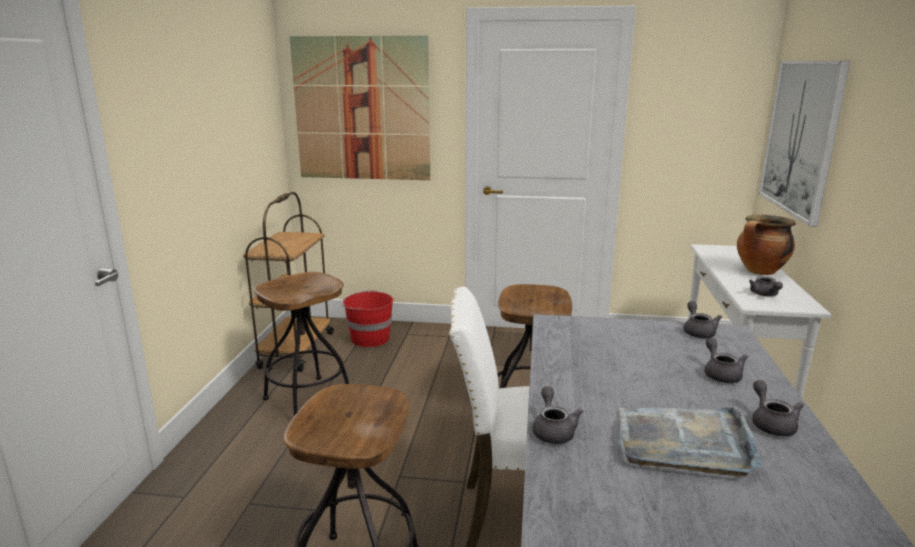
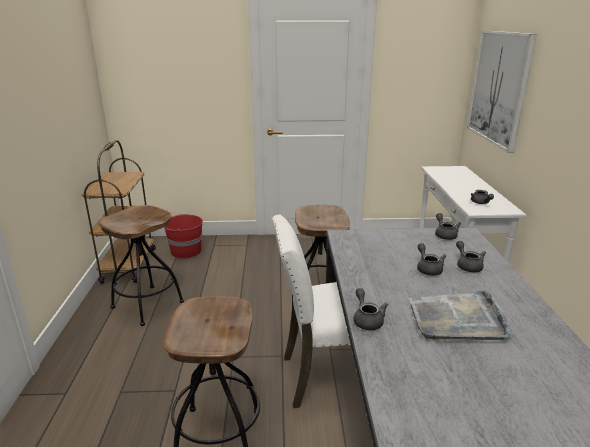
camera: 10 degrees left, 5 degrees up
picture [289,36,430,180] -> none
cooking pot [737,215,796,275] -> none
grey teapot [752,380,804,436] -> grey teapot moved to [417,243,447,276]

